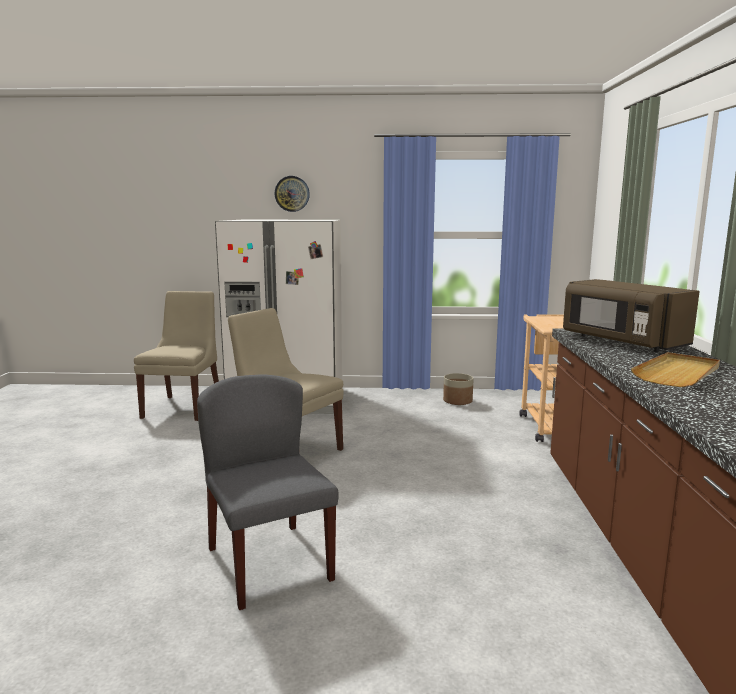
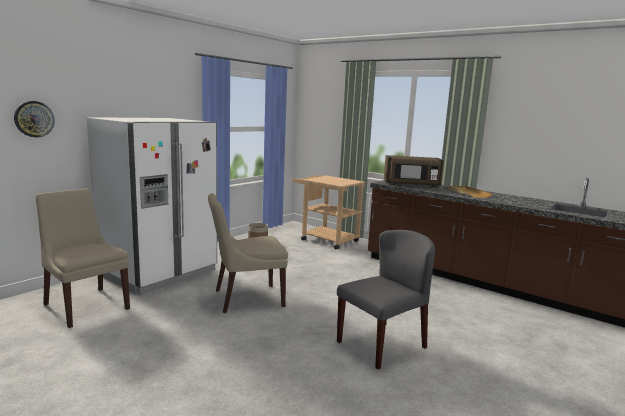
camera: 55 degrees left, 0 degrees up
grey chair [197,374,339,610] -> grey chair turned 135 degrees clockwise [337,230,435,369]
wall clock [275,176,310,212] -> wall clock moved to [14,101,55,137]

